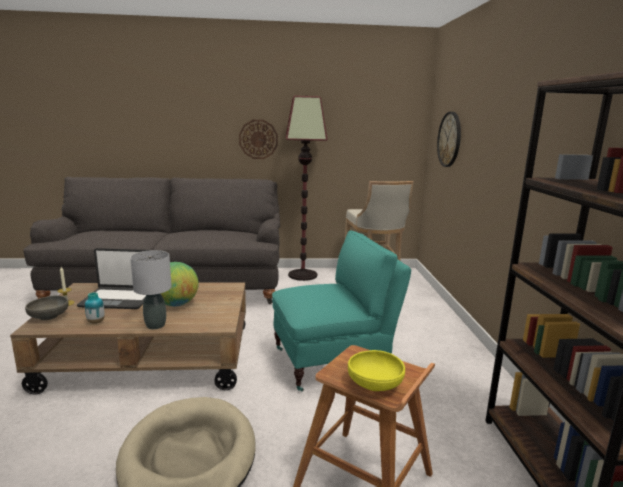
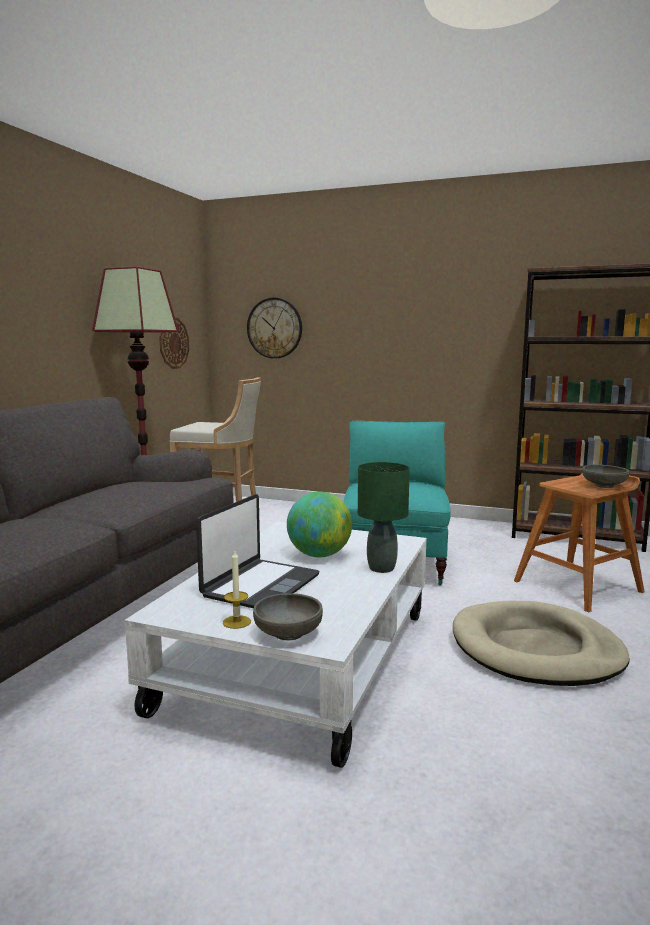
camera: 65 degrees left, 5 degrees down
brown coffee table [10,282,246,395] -> white coffee table [124,521,427,768]
vase [85,292,105,324] -> none
grey table lamp [130,250,172,329] -> green table lamp [358,462,410,573]
wall clock [239,120,278,159] -> wall clock moved to [159,318,189,369]
yellow bowl [348,350,405,391] -> grey bowl [582,464,629,488]

